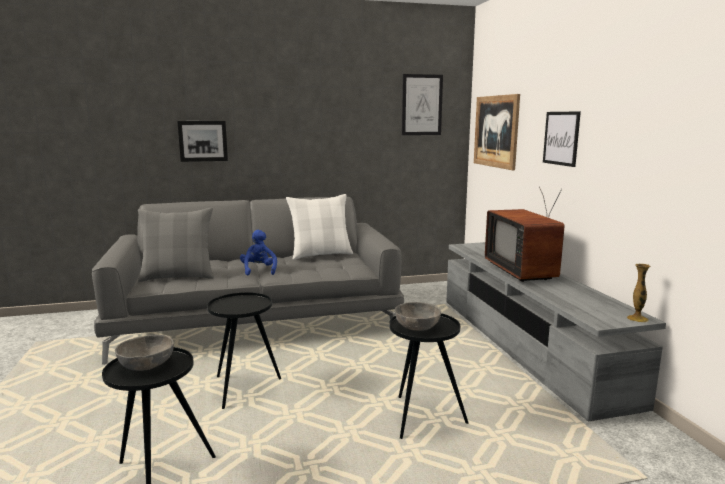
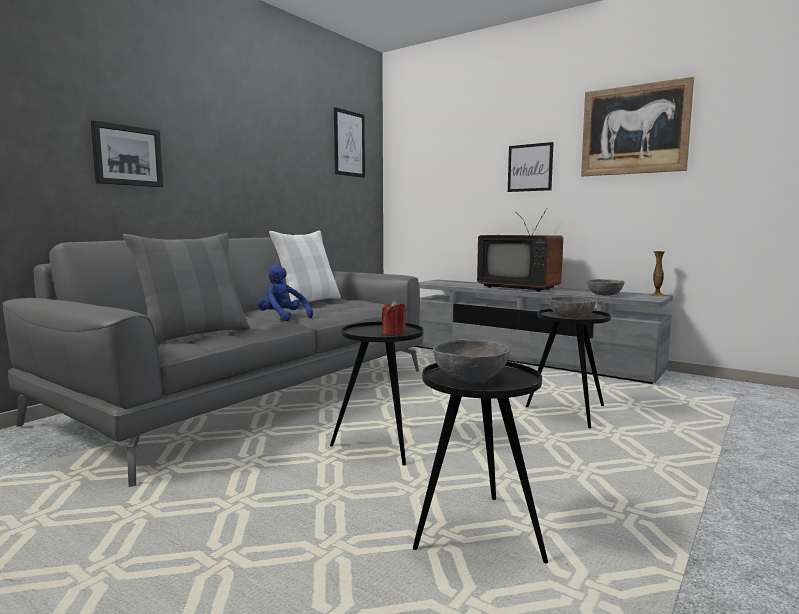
camera: 40 degrees left, 5 degrees down
picture [474,94,520,170] -> picture moved to [581,77,694,176]
none -> red candle [382,300,406,335]
none -> grey bowl [587,279,624,296]

